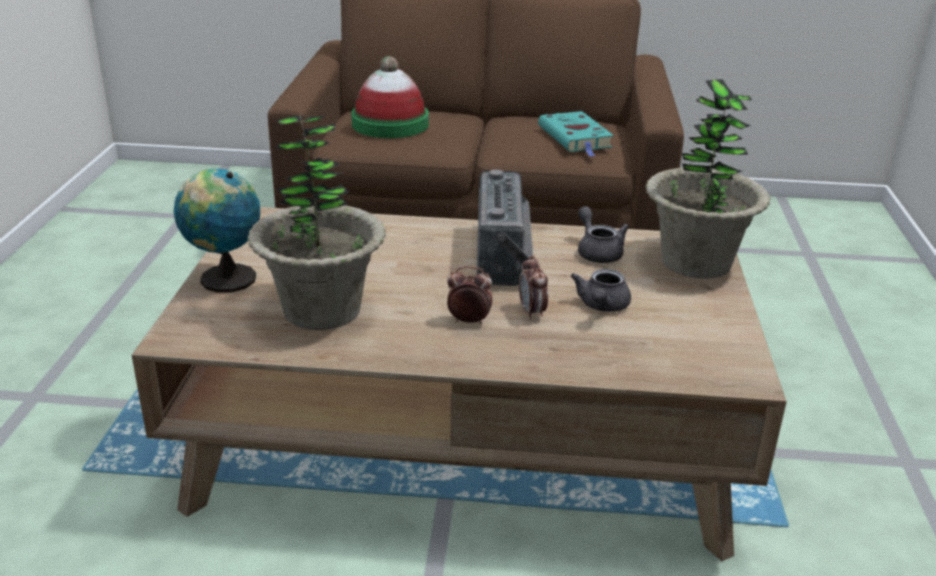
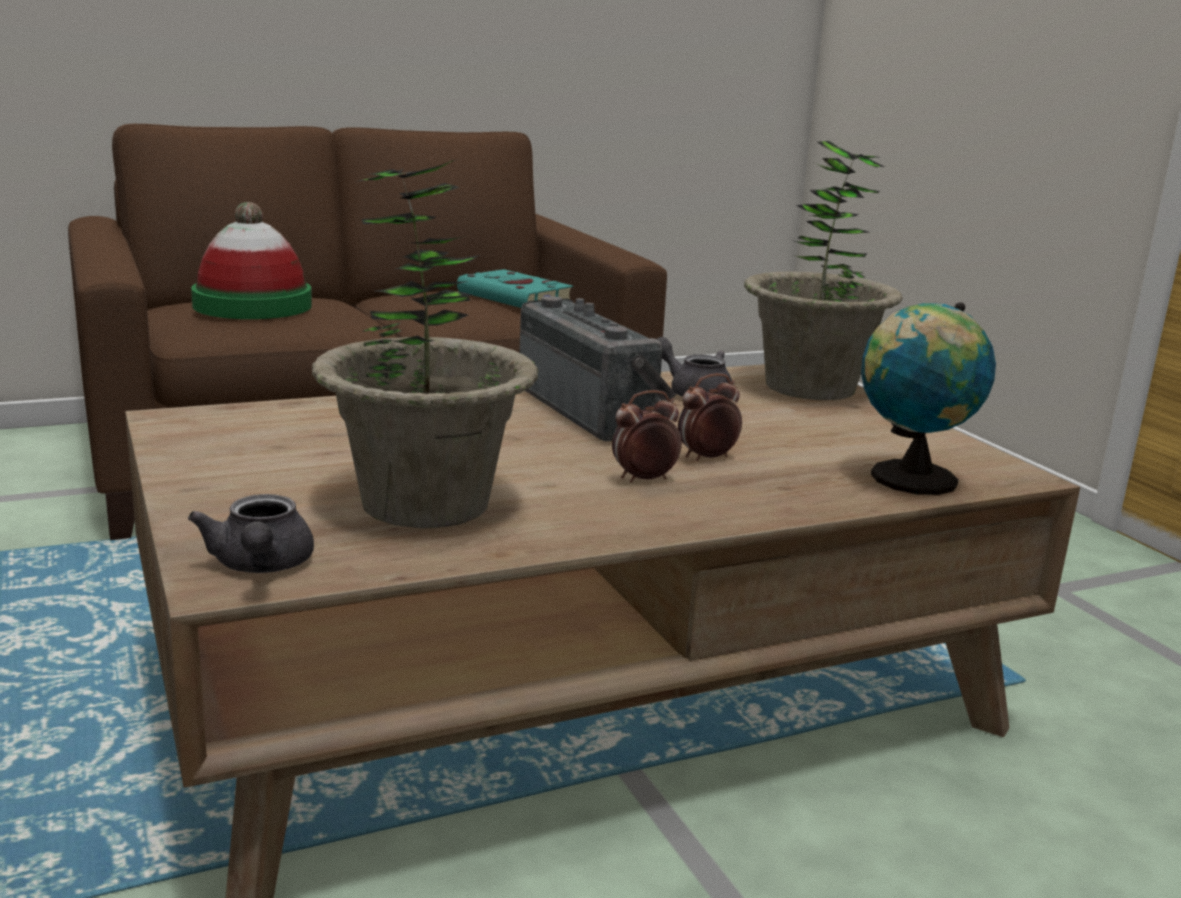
camera: 30 degrees left, 10 degrees down
globe [174,169,260,293] -> globe moved to [861,302,996,495]
alarm clock [519,255,548,320] -> alarm clock turned 105 degrees clockwise [678,373,742,461]
grey teapot [571,269,631,312] -> grey teapot moved to [188,494,314,573]

